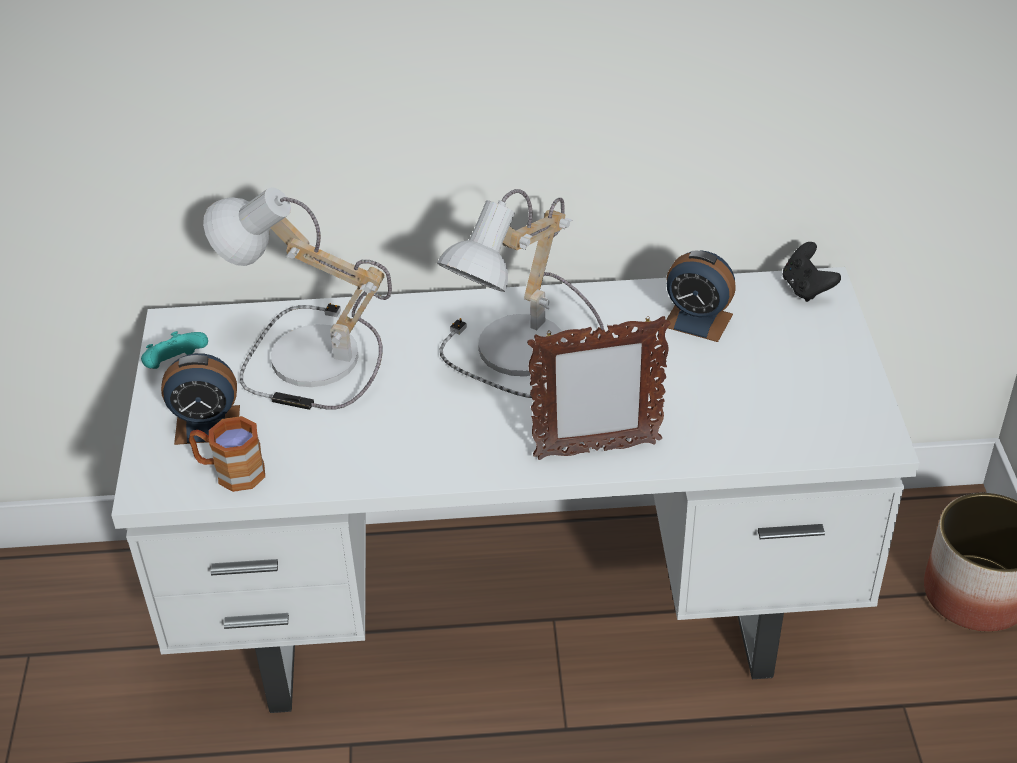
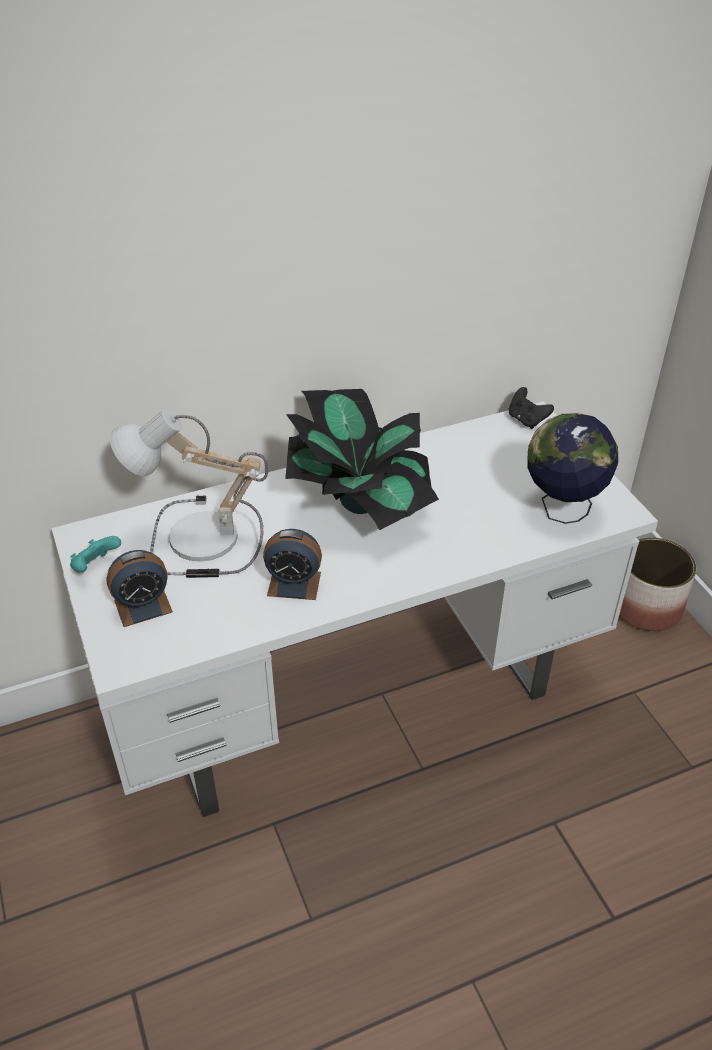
camera: 20 degrees left, 0 degrees up
brown mug [189,416,265,492] -> none
table lamp [437,189,604,398] -> potted plant [285,389,439,530]
picture frame [527,316,671,460] -> none
alarm clock [666,251,736,342] -> alarm clock moved to [263,529,322,600]
none -> globe [527,412,618,524]

